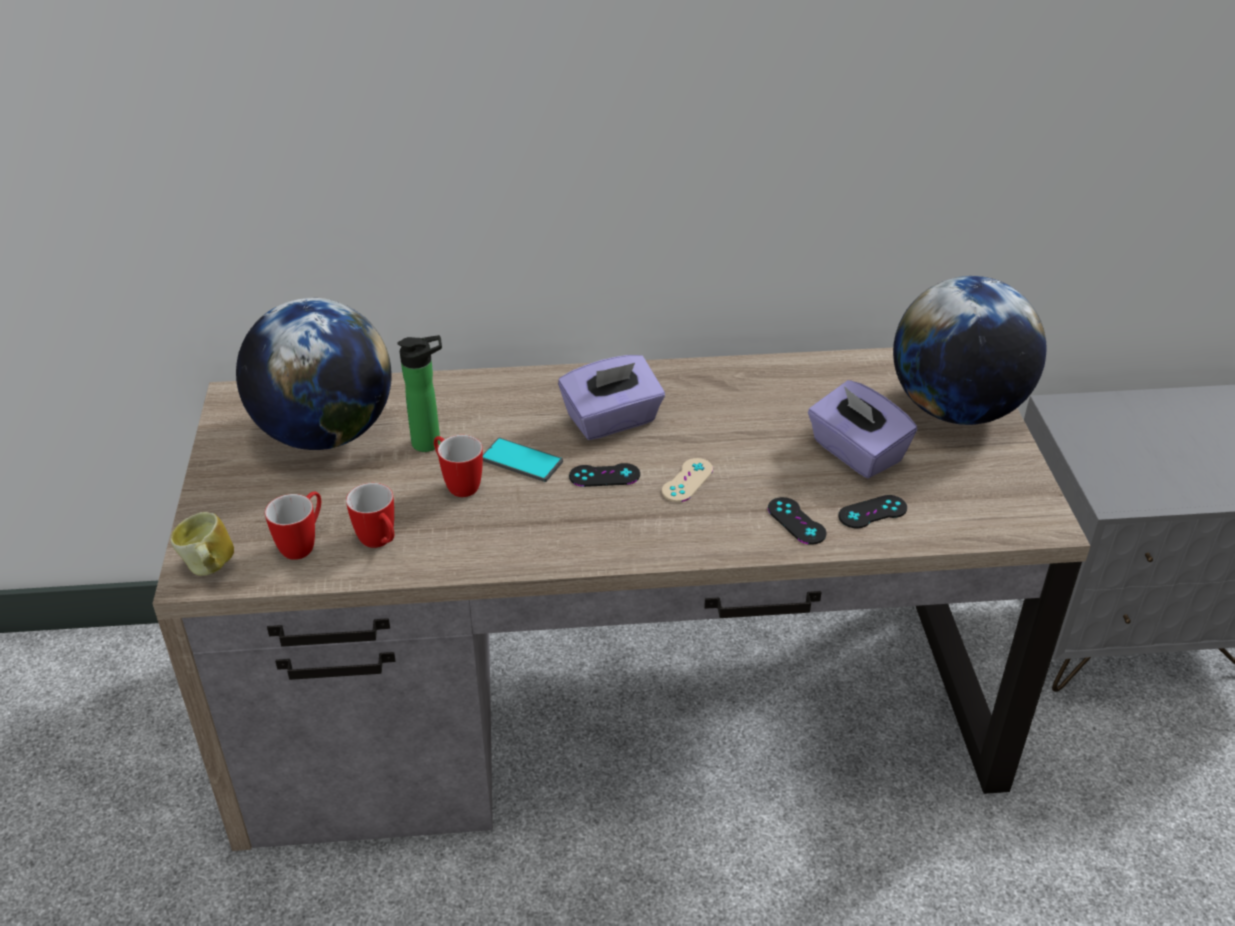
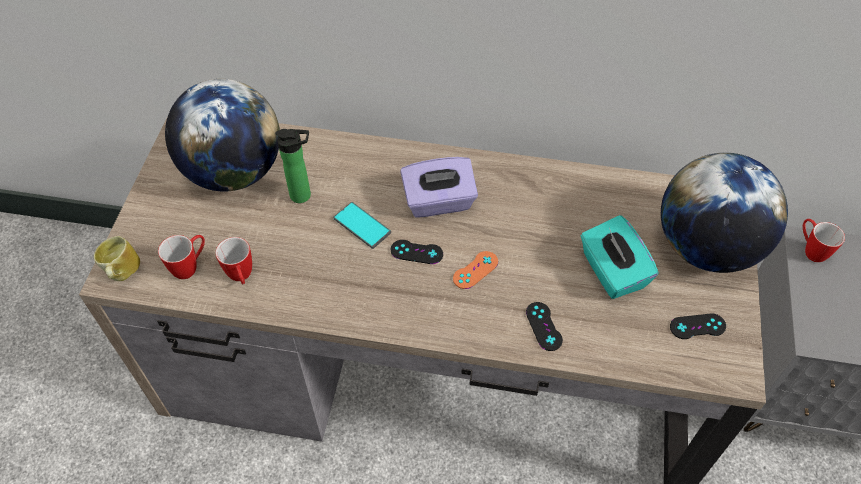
camera: 15 degrees right, 15 degrees up
mug [434,435,483,497] -> mug moved to [803,219,845,262]
beige game controller [662,458,713,502] -> orange game controller [453,251,498,289]
purple tissue box [808,380,917,479] -> turquoise tissue box [581,215,658,299]
black game controller [838,495,907,528] -> black game controller moved to [670,314,726,339]

